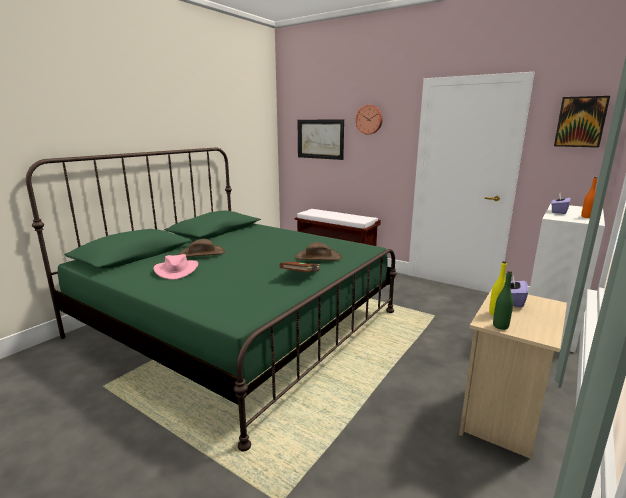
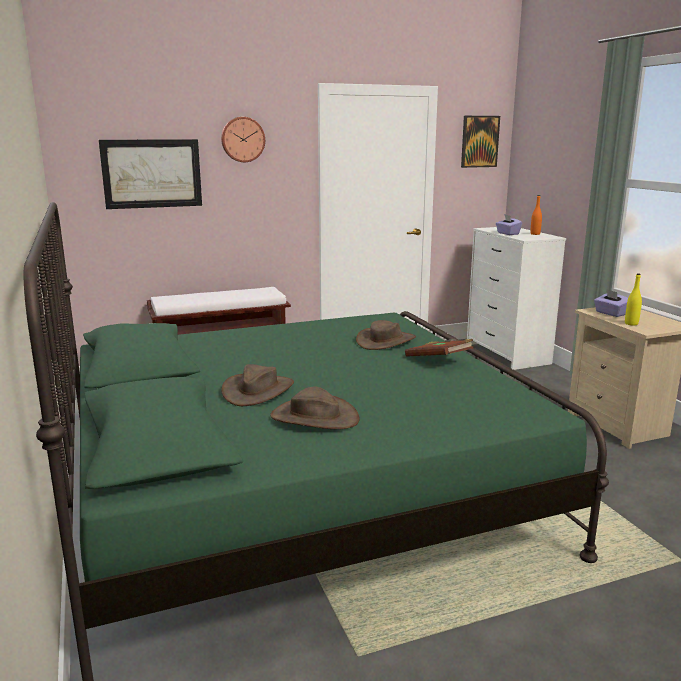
camera: 55 degrees left, 0 degrees up
pink hat [153,254,198,280] -> brown hat [270,386,359,429]
green bottle [493,271,513,330] -> none

